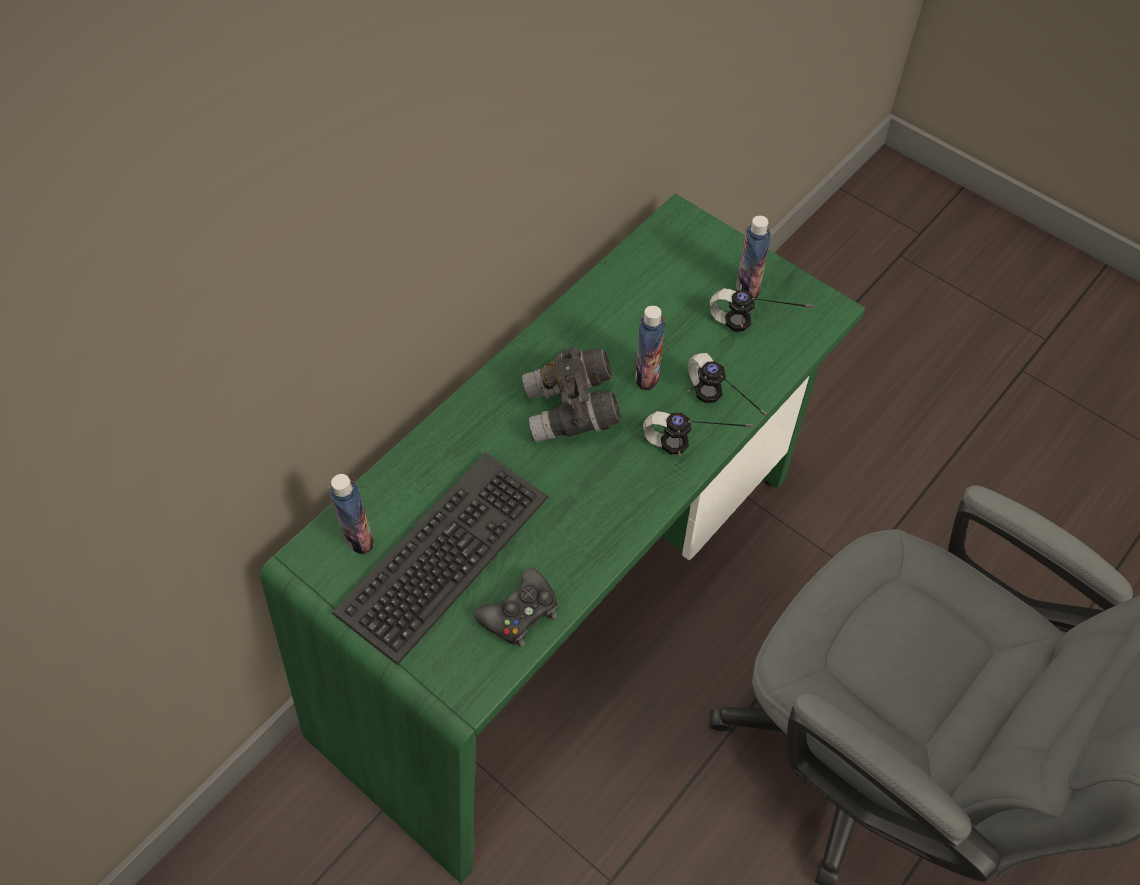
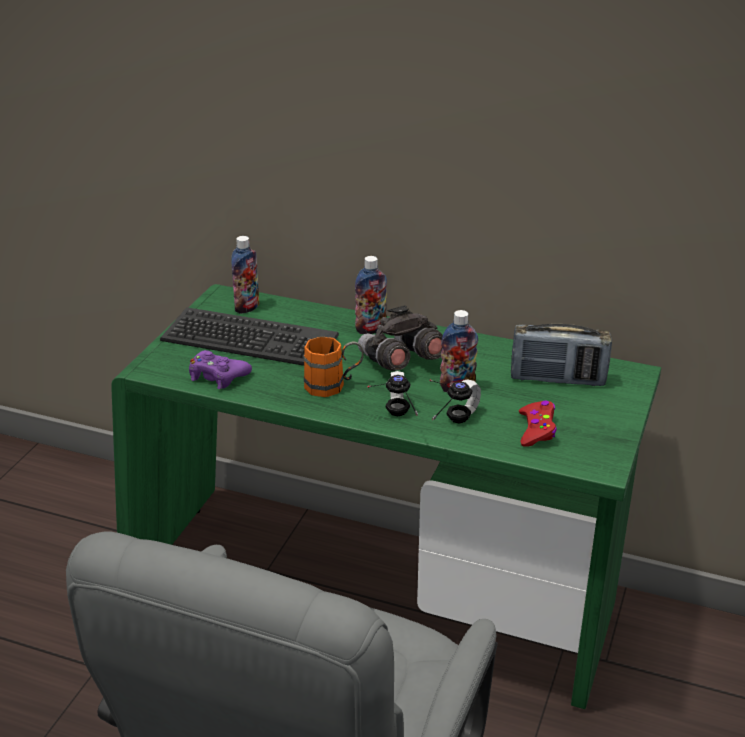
camera: 70 degrees right, 25 degrees down
black game controller [473,567,558,647] -> purple game controller [189,350,252,389]
headphones [710,288,813,331] -> red game controller [519,400,557,447]
bottle [736,216,771,301] -> bottle moved to [355,256,387,334]
none -> orange mug [304,336,364,397]
none -> radio [511,324,612,386]

